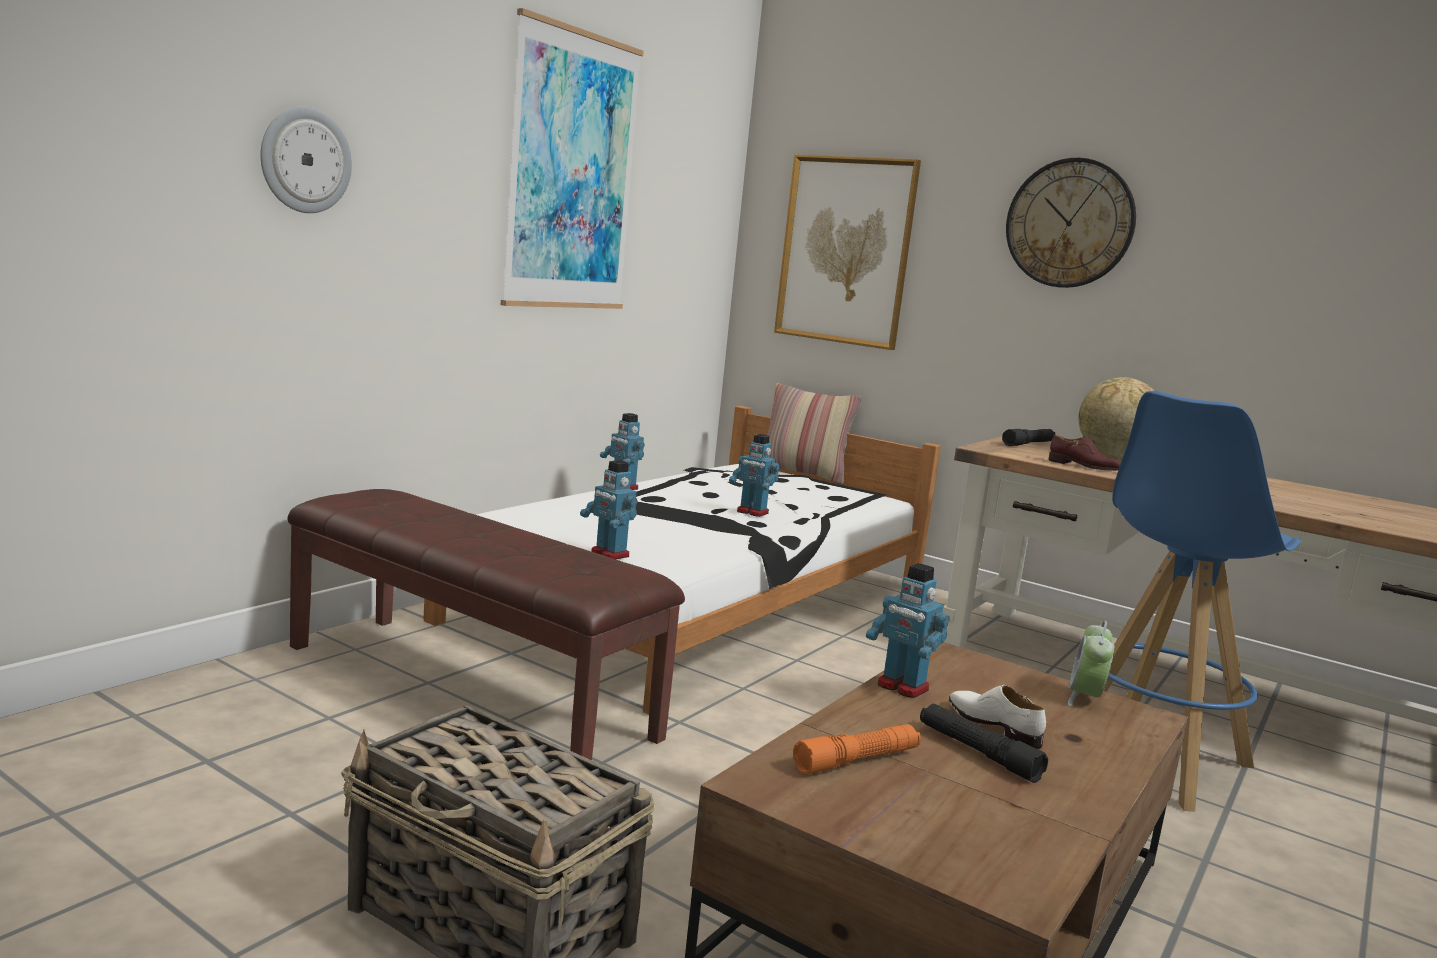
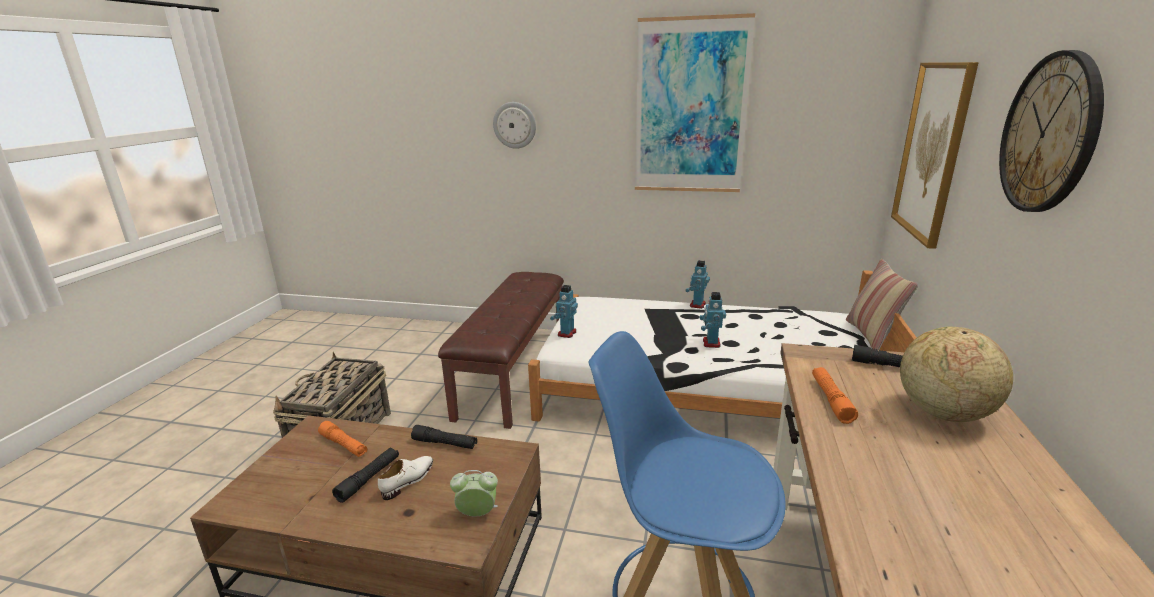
camera: 70 degrees right, 10 degrees up
toy robot [866,563,949,698] -> black flashlight [411,425,477,449]
brown shoe [1049,435,1121,471] -> orange flashlight [812,367,858,424]

